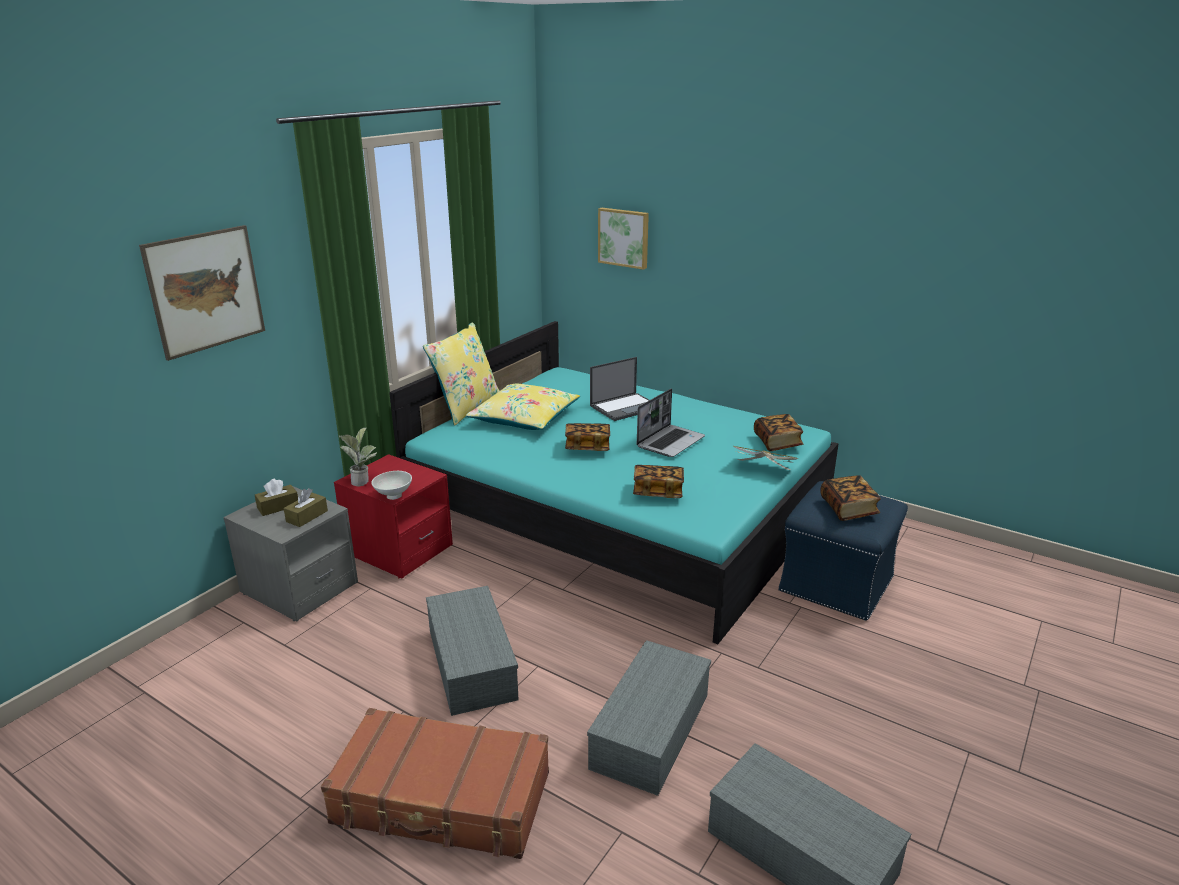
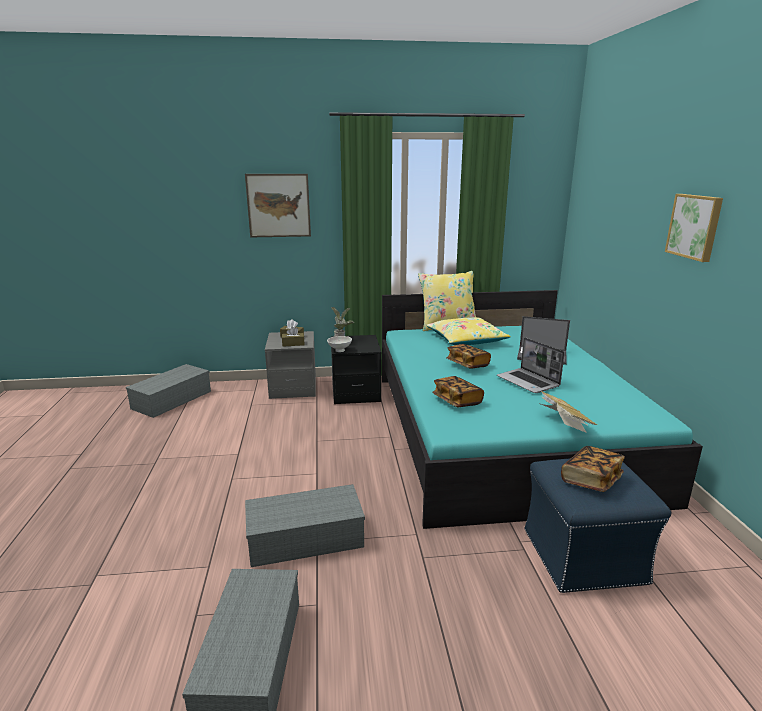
camera: 50 degrees right, 5 degrees down
brown suitcase [321,708,549,859] -> none
red nightstand [334,454,453,578] -> black nightstand [331,335,381,404]
grey storage box [426,586,519,716] -> grey storage box moved to [126,364,211,418]
picture [598,208,649,270] -> picture moved to [665,194,723,262]
laptop [637,389,705,457] -> laptop turned 60 degrees clockwise [497,337,565,393]
book [754,414,803,451] -> none

